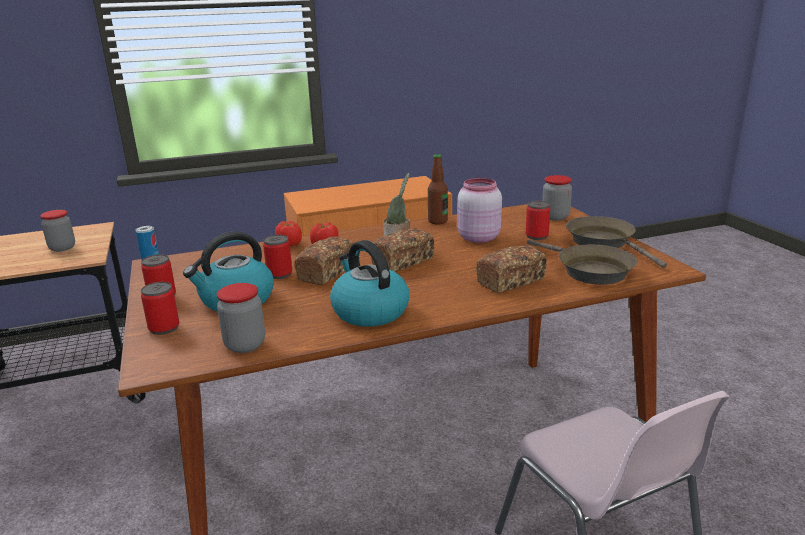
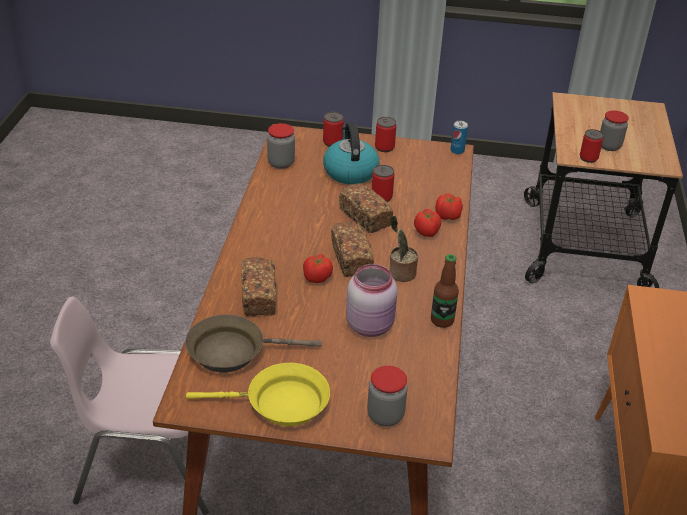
camera: 115 degrees right, 15 degrees up
kettle [330,240,410,327] -> none
can [526,201,550,240] -> can moved to [580,129,604,163]
brown frying pan [566,216,667,268] -> yellow frying pan [186,363,330,426]
none -> tomato [303,254,333,283]

